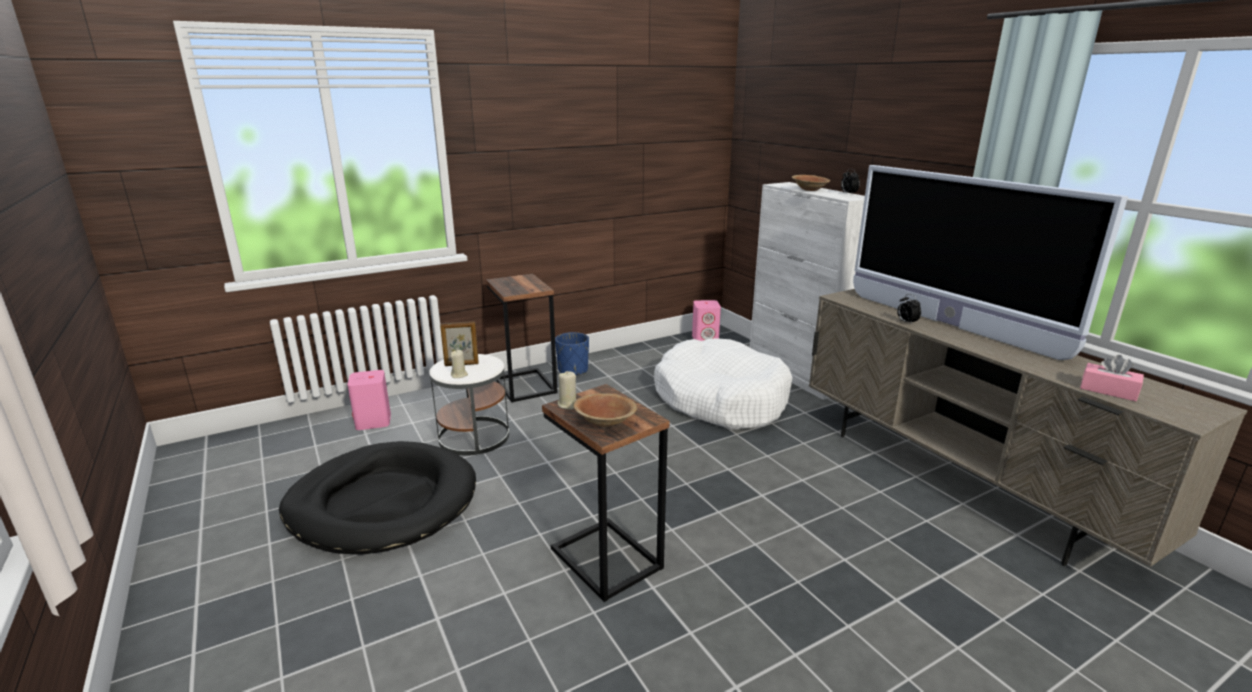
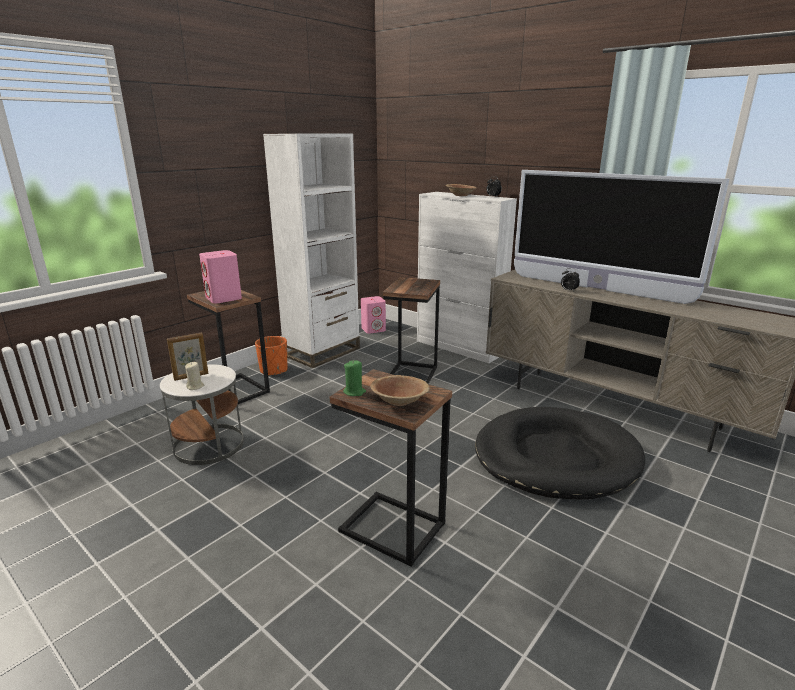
camera: 20 degrees left, 0 degrees up
black dog bed [279,441,476,555] -> black dog bed moved to [475,407,645,500]
pink speaker [347,370,391,430] -> pink speaker moved to [199,250,242,303]
blue planter [555,332,589,375] -> orange planter [255,336,287,376]
beige candle [557,371,576,410] -> green candle [343,360,366,396]
white dog bed [654,338,793,430] -> side table [383,277,440,384]
pink tissue box [1080,355,1144,401] -> none
none -> white bookcase [263,133,360,368]

